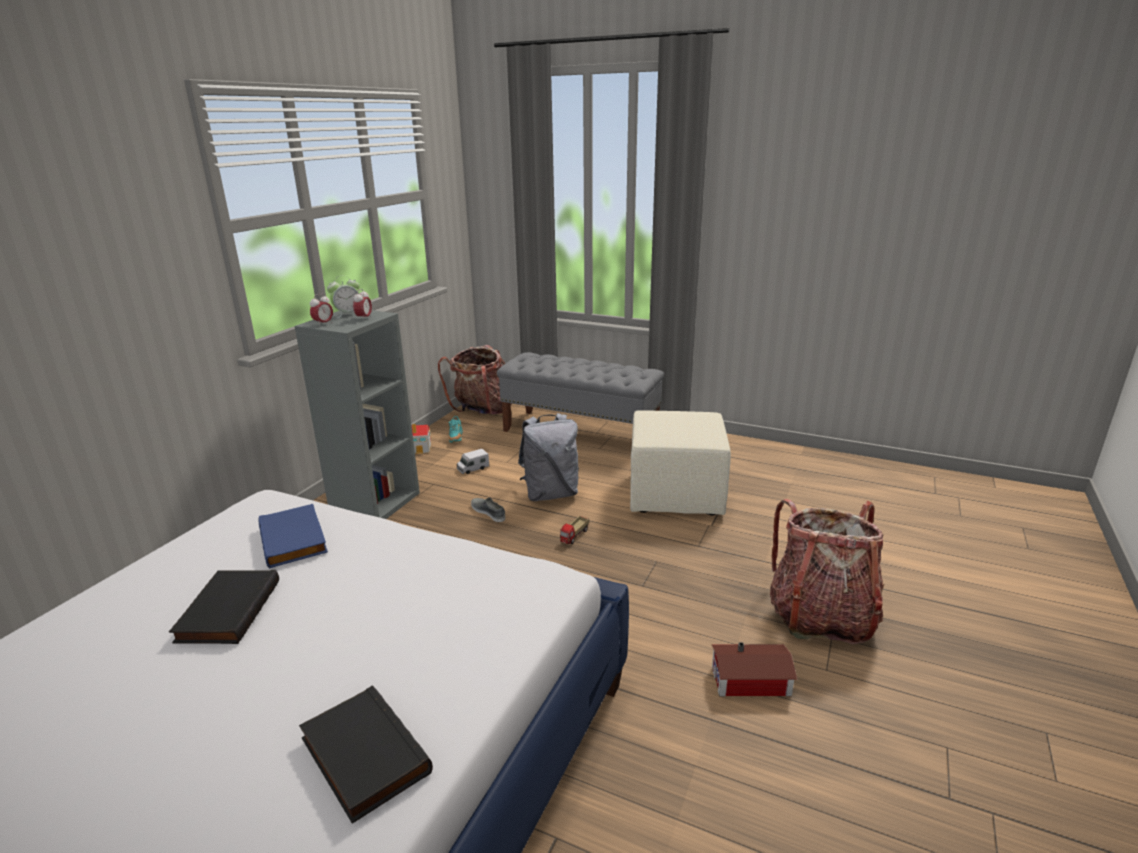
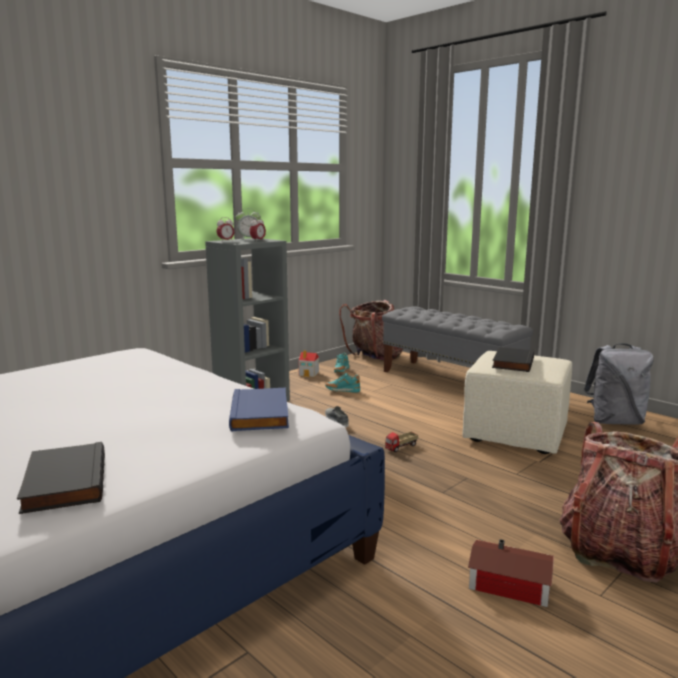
camera: 20 degrees right, 10 degrees down
black book [169,570,279,644] -> black book moved to [492,347,534,372]
blue book [258,504,328,569] -> blue book moved to [229,388,289,431]
toy truck [457,449,489,474] -> turquoise shoe [325,373,360,393]
grey backpack [518,413,579,501] -> grey backpack moved to [583,343,653,425]

